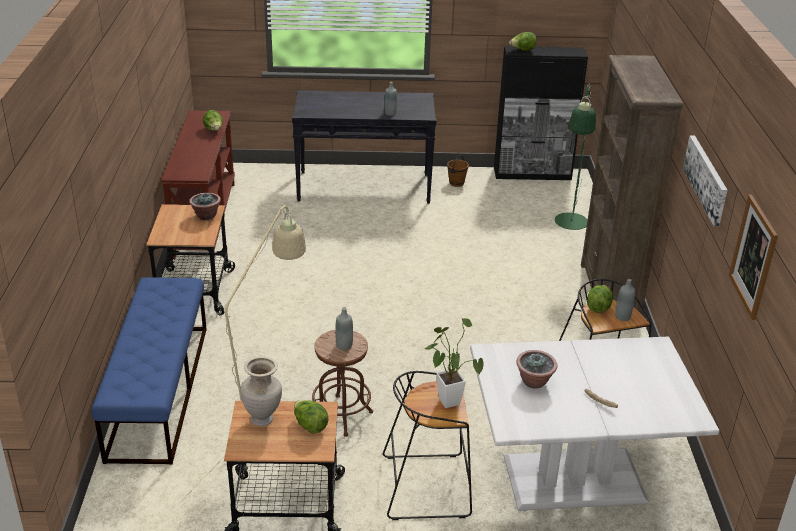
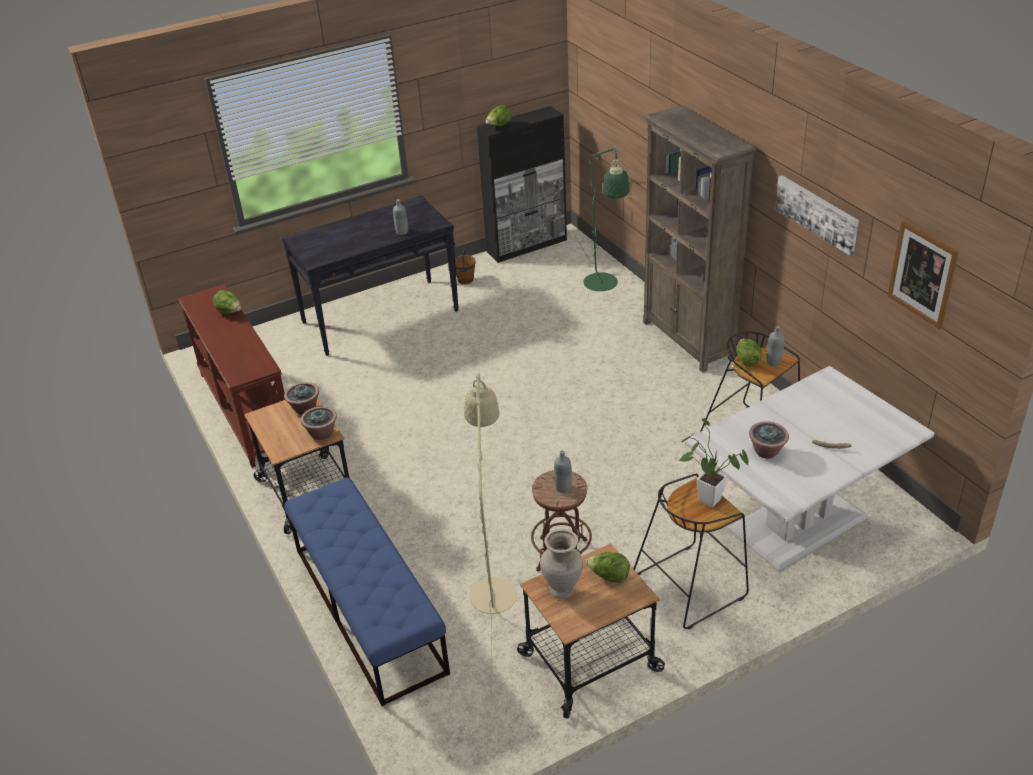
camera: 25 degrees left, 5 degrees up
none -> potted plant [300,406,337,440]

